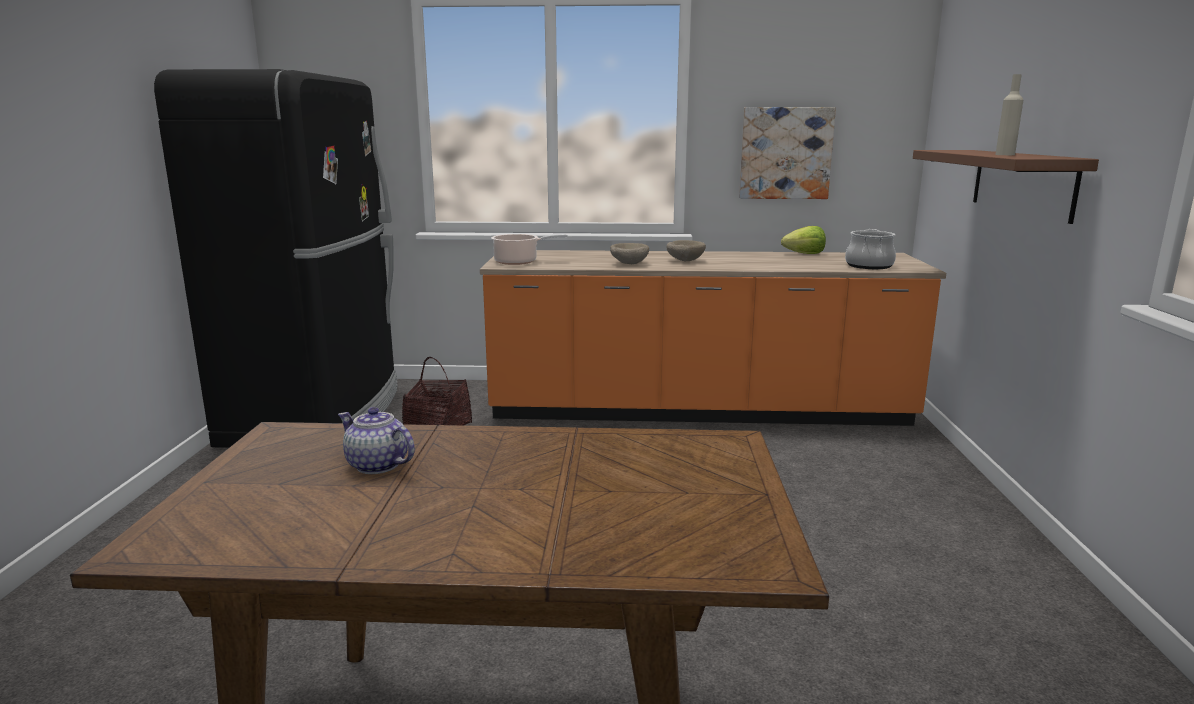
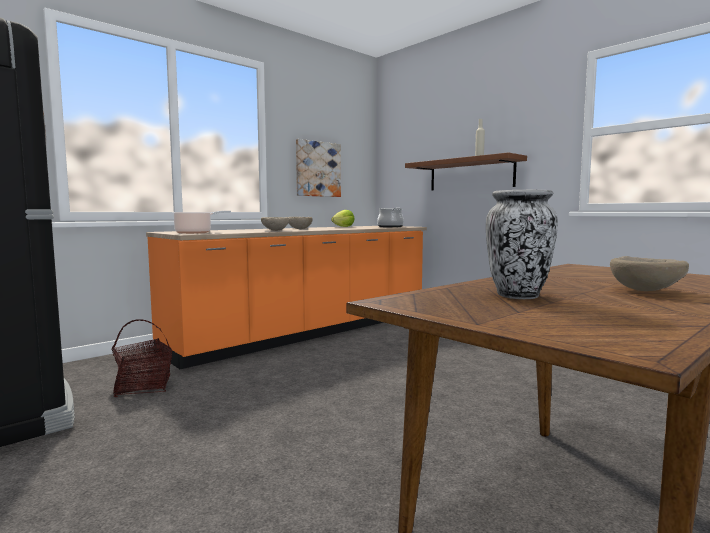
camera: 45 degrees left, 10 degrees down
teapot [338,407,415,474] -> vase [486,190,558,299]
none -> beige bowl [610,256,689,291]

